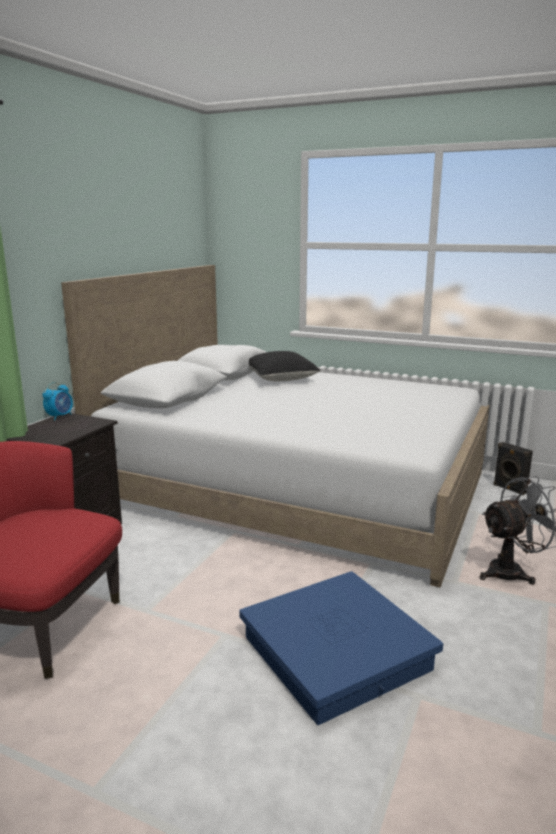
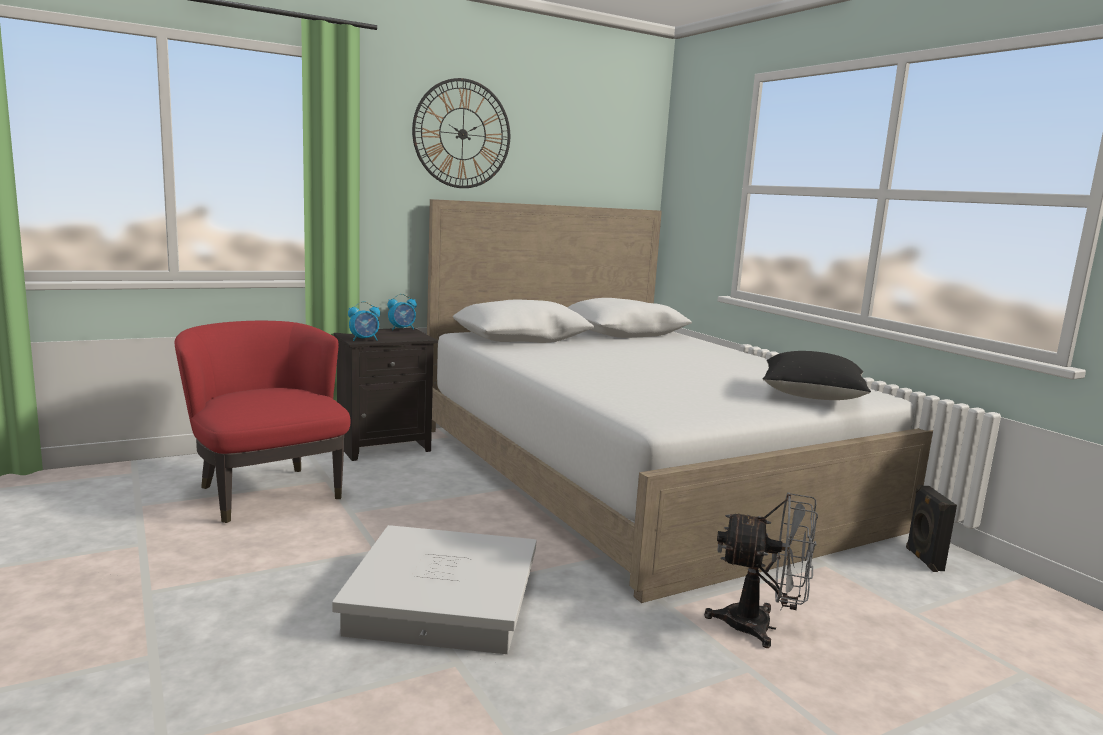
camera: 35 degrees right, 5 degrees down
blue storage box [239,571,443,725] -> white storage box [332,525,536,654]
black pillow [249,351,321,381] -> black pillow moved to [763,351,871,400]
none -> alarm clock [348,301,380,341]
none -> wall clock [412,78,510,188]

